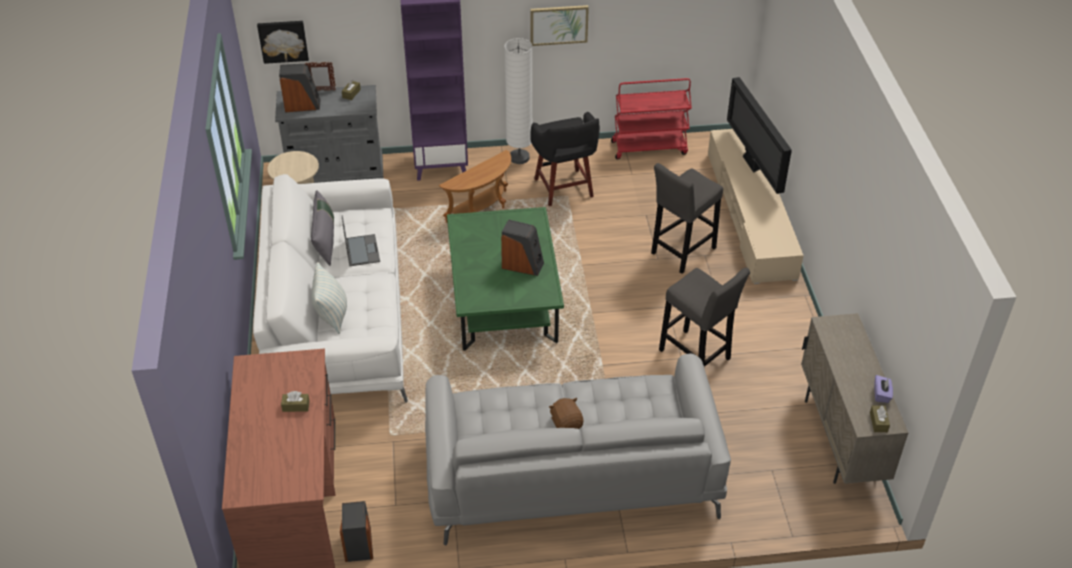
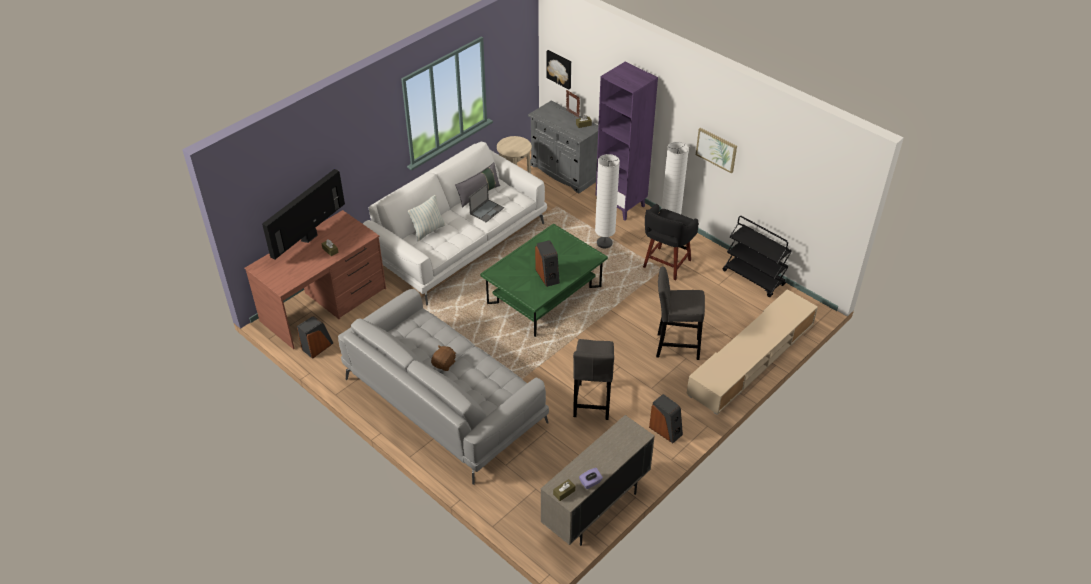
camera: 50 degrees right, 0 degrees up
speaker [279,64,321,112] -> speaker moved to [649,394,683,443]
brown side table [439,150,511,223] -> white floor lamp [595,154,620,248]
red cart [611,78,692,159] -> black cart [722,216,792,297]
television [727,77,792,194] -> television moved to [262,169,345,259]

